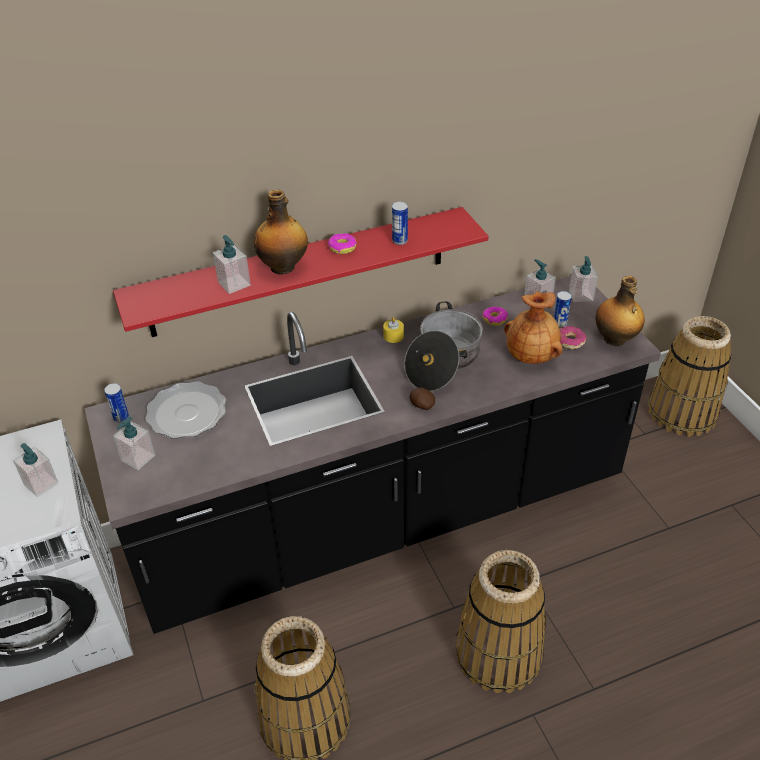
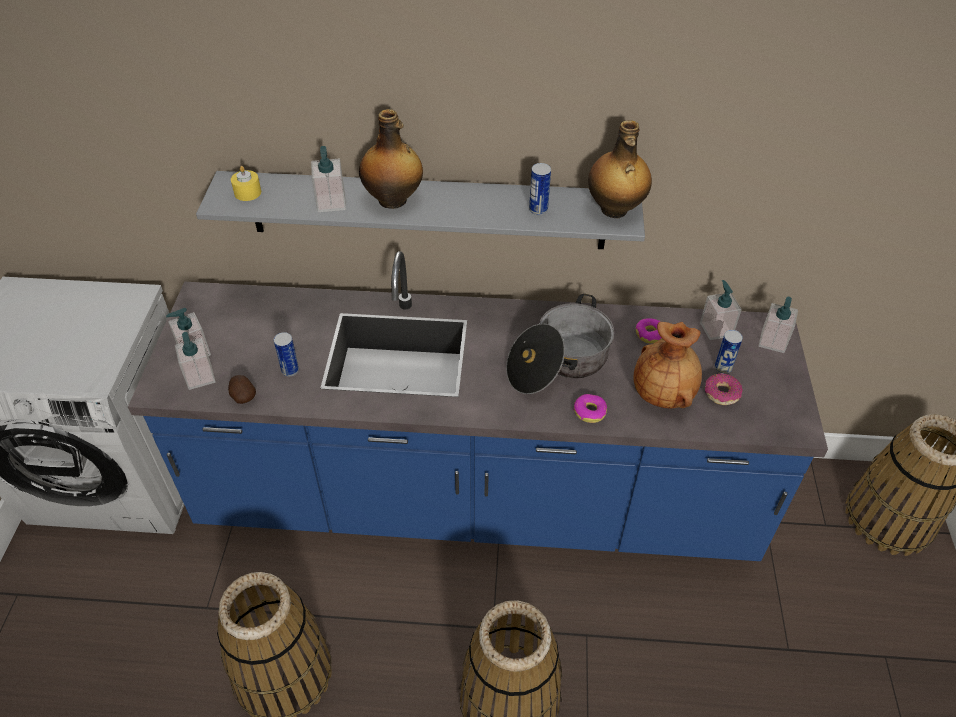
camera: 25 degrees right, 5 degrees up
soap dispenser [13,443,58,497] -> soap dispenser moved to [175,332,216,390]
black counter [85,276,661,634] -> blue counter [128,251,828,561]
can [104,383,129,423] -> can moved to [274,332,299,376]
red shelf [113,207,489,337] -> grey shelf [196,171,645,249]
plate [145,382,226,439] -> none
donut [328,233,356,254] -> donut moved to [574,394,607,423]
yellow candle [383,317,404,343] -> yellow candle moved to [231,166,261,201]
potato [410,387,435,410] -> potato moved to [228,375,256,404]
bottle [596,276,645,346] -> bottle moved to [588,120,652,218]

